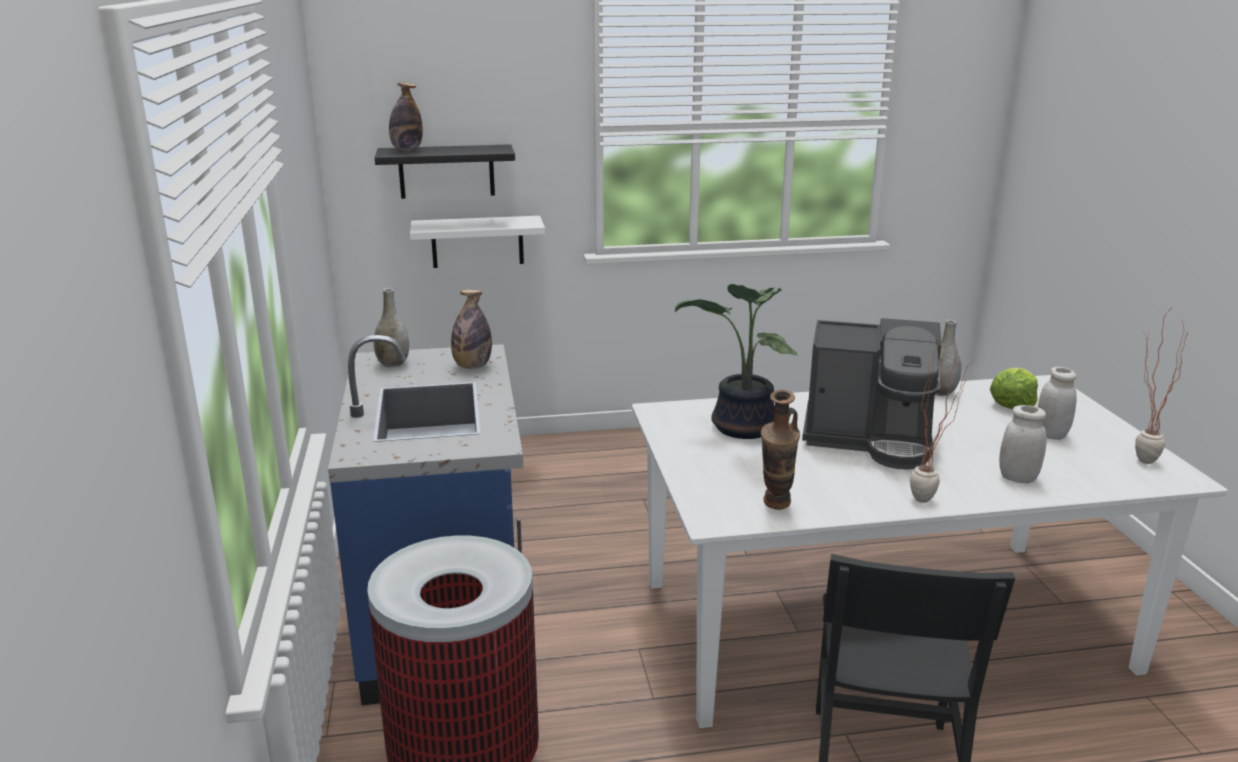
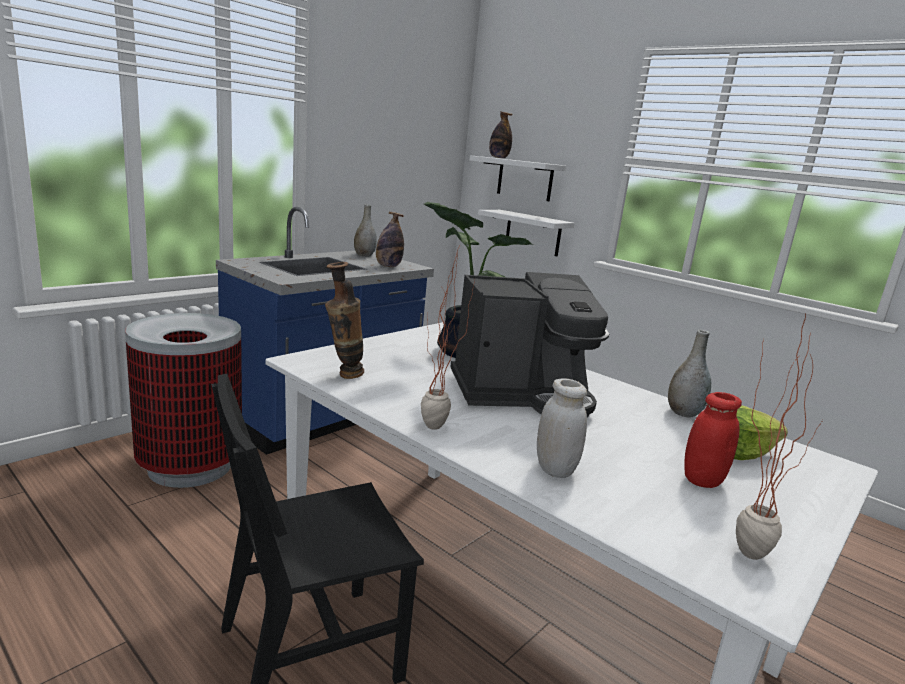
camera: 50 degrees right, 5 degrees down
black shelf [375,144,515,199] -> white shelf [469,155,566,202]
coffee machine [802,318,941,469] -> coffee machine turned 75 degrees counterclockwise [451,272,609,418]
white jar [1038,367,1077,440] -> red jar [684,392,742,488]

